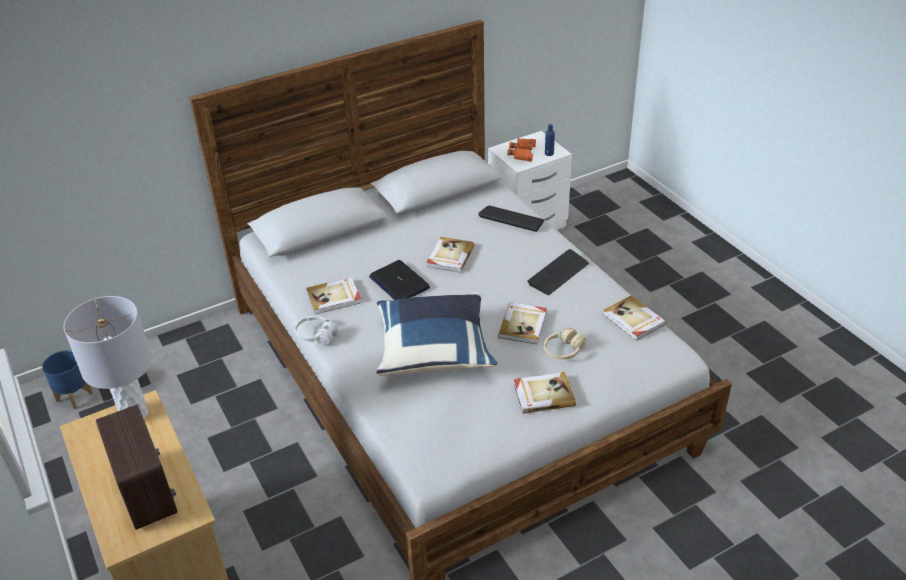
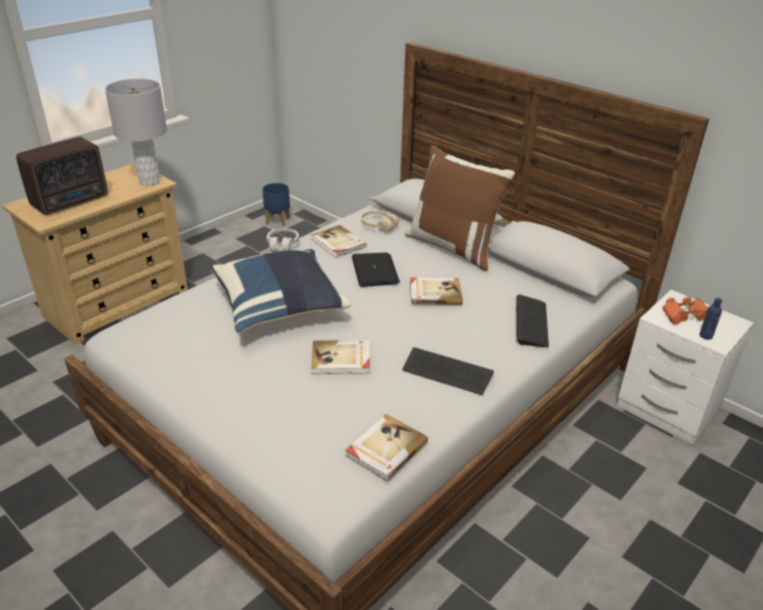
camera: 70 degrees right, 5 degrees down
laptop [369,260,430,300] -> laptop turned 135 degrees clockwise [352,253,400,287]
book [514,372,576,414] -> none
beige headphones [544,327,587,360] -> beige headphones moved to [361,210,399,233]
none -> brown pillow [405,145,515,271]

